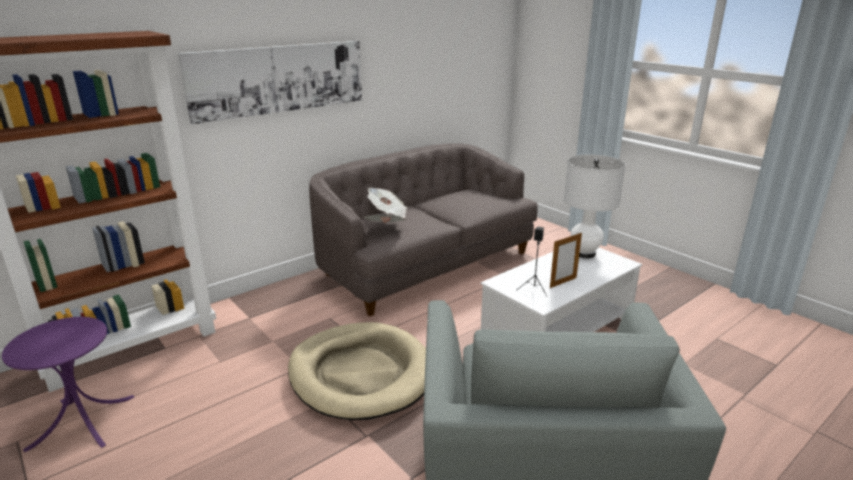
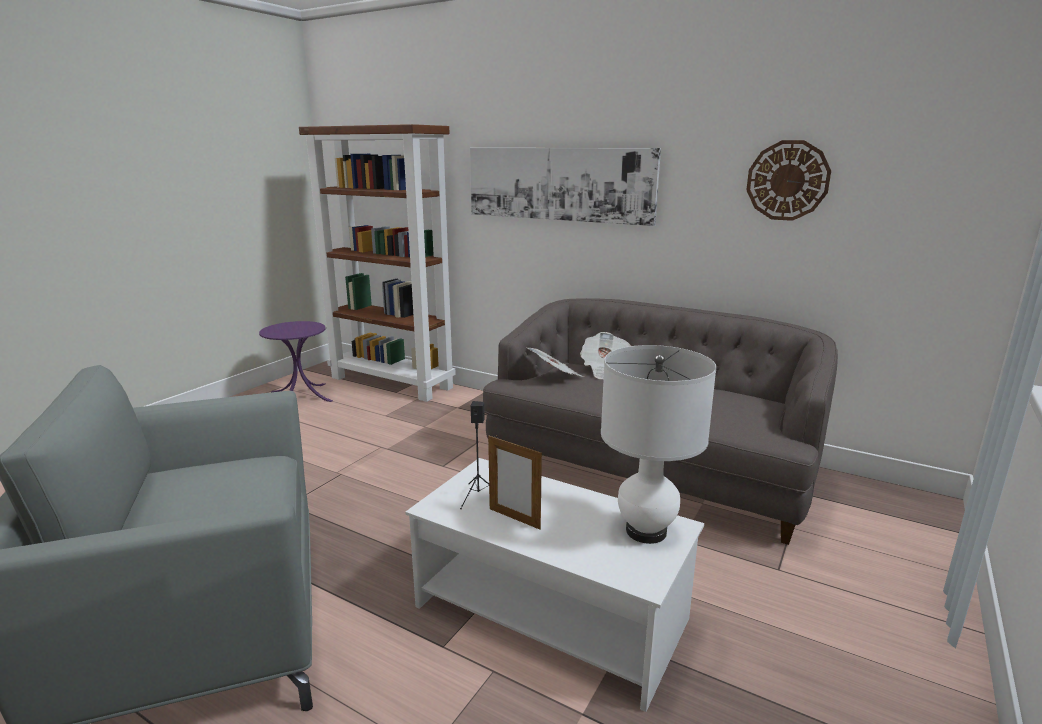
camera: 70 degrees right, 5 degrees down
beige dog bed [288,322,426,420] -> none
none -> wall clock [746,140,831,221]

